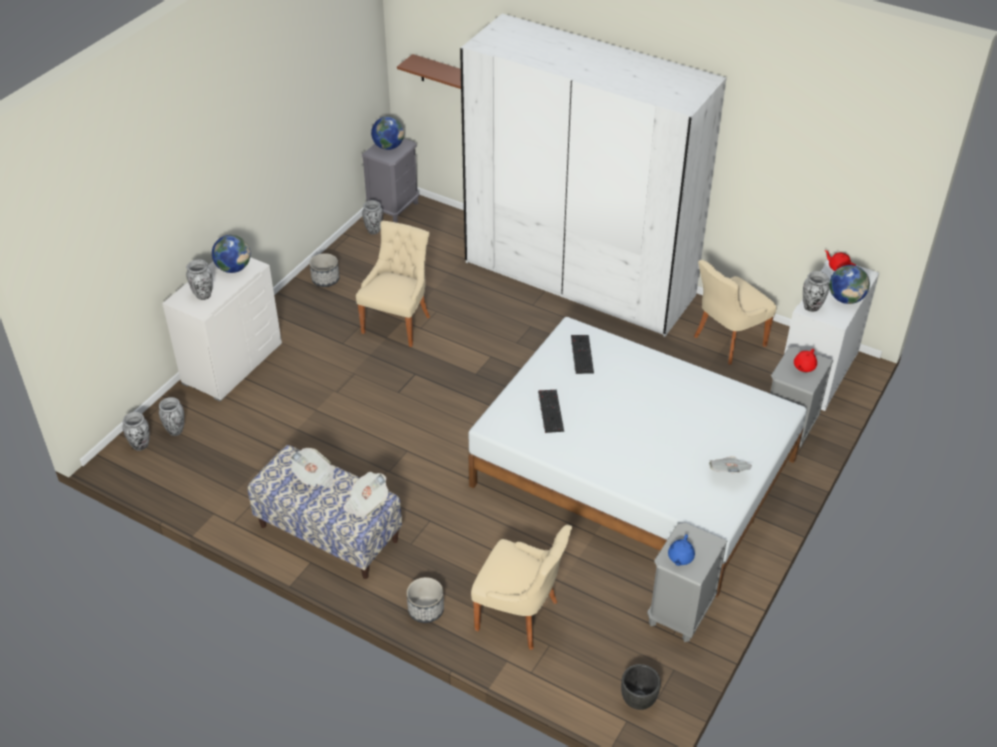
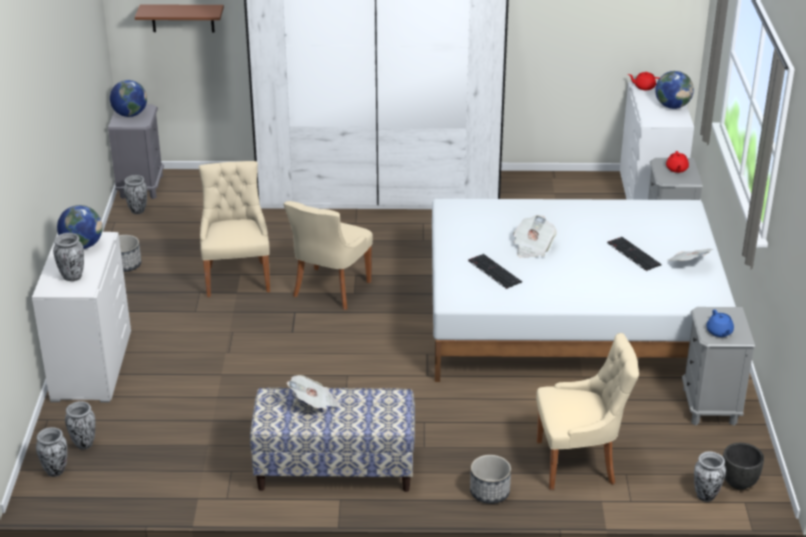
camera: 30 degrees left, 10 degrees down
newspaper [343,472,389,519] -> newspaper moved to [514,215,557,258]
keyboard [571,335,594,374] -> keyboard moved to [607,237,662,271]
beige chair [694,260,776,365] -> beige chair moved to [284,201,373,310]
vase [803,271,830,312] -> vase moved to [694,451,726,502]

